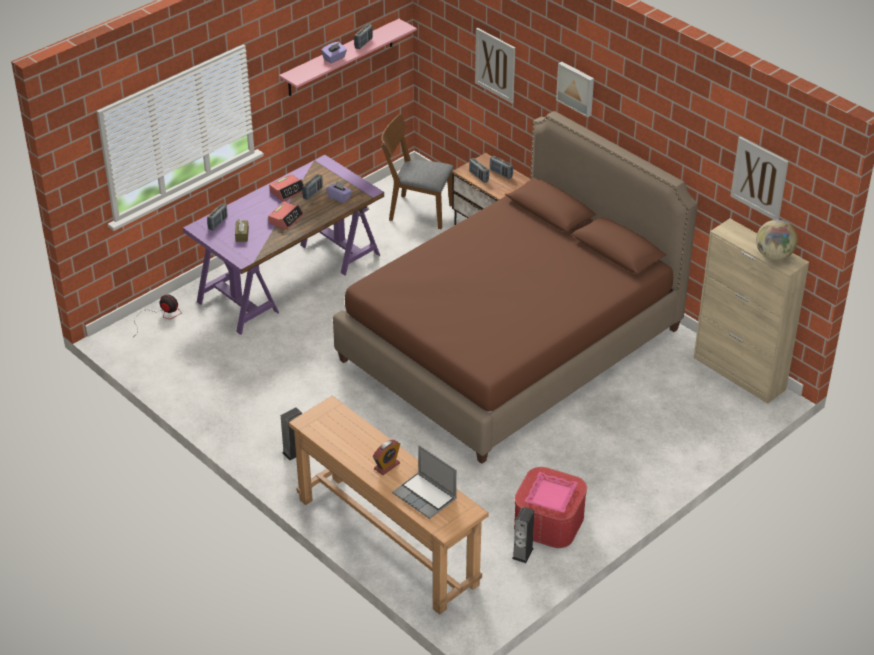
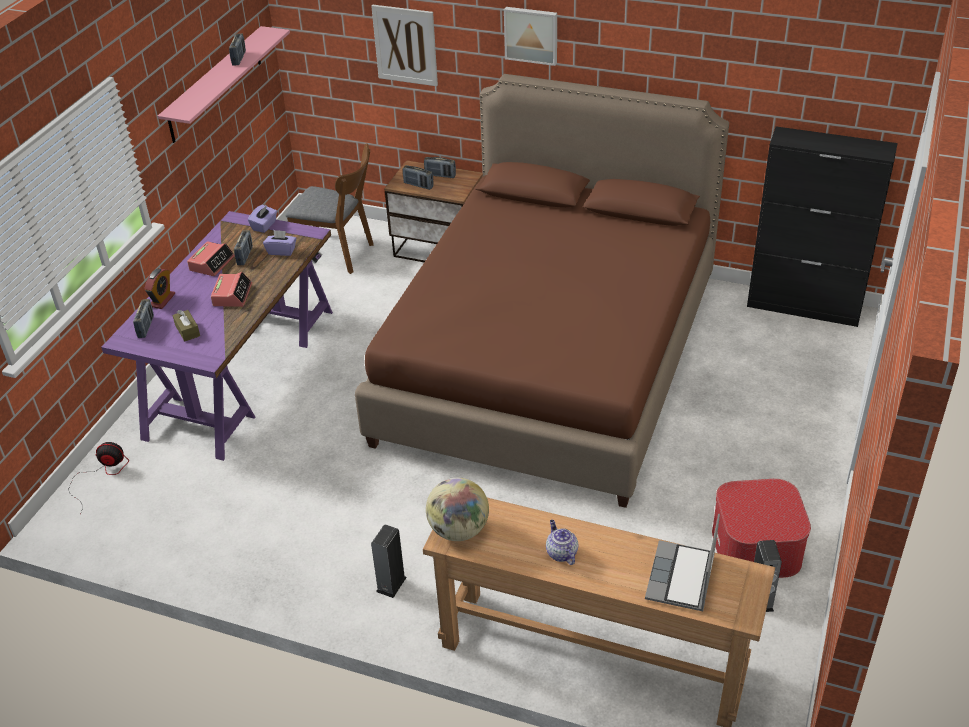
camera: 25 degrees left, 0 degrees up
purple tissue box [321,42,347,63] -> purple tissue box moved to [248,204,277,233]
alarm clock [373,440,400,475] -> alarm clock moved to [144,268,175,309]
brown chair [381,114,453,229] -> brown chair turned 150 degrees counterclockwise [286,144,374,274]
laptop [392,445,457,519] -> laptop turned 90 degrees clockwise [645,514,720,611]
pink tray [525,472,578,512] -> none
beige cabinet [694,219,809,404] -> black cabinet [747,126,898,327]
picture [730,137,789,220] -> none
globe [756,220,798,260] -> globe moved to [426,478,489,541]
none -> teapot [546,520,579,565]

